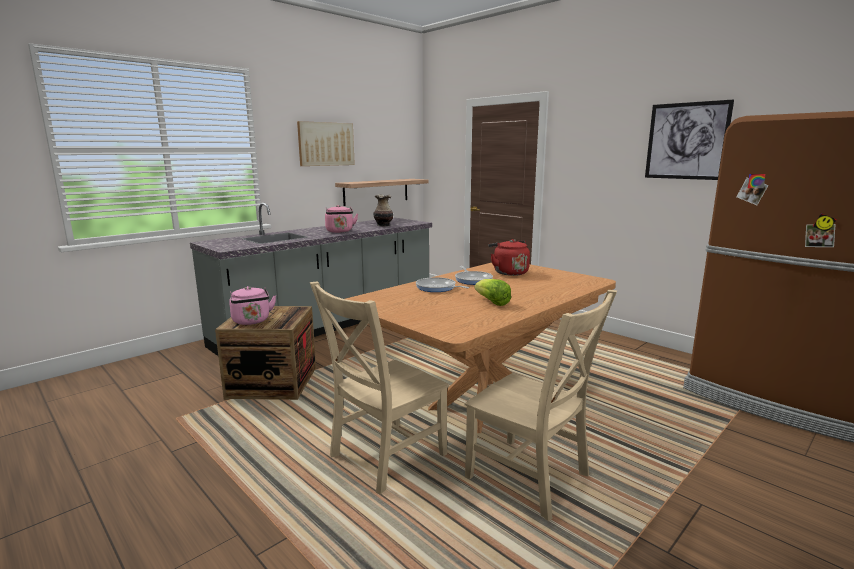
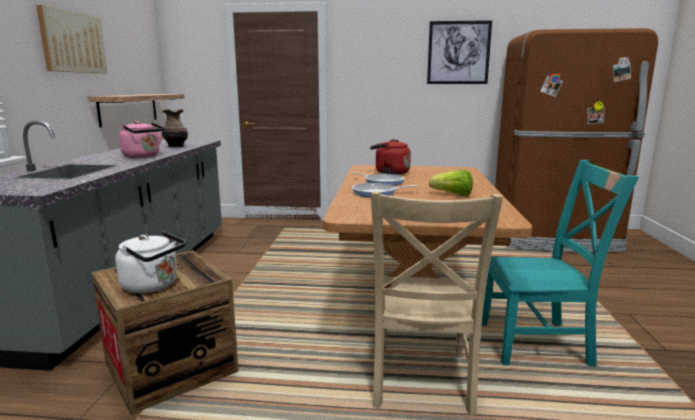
camera: 40 degrees left, 0 degrees up
pink kettle [229,286,276,325] -> white kettle [115,232,186,293]
beige chair [465,290,617,521] -> turquoise chair [482,160,639,367]

